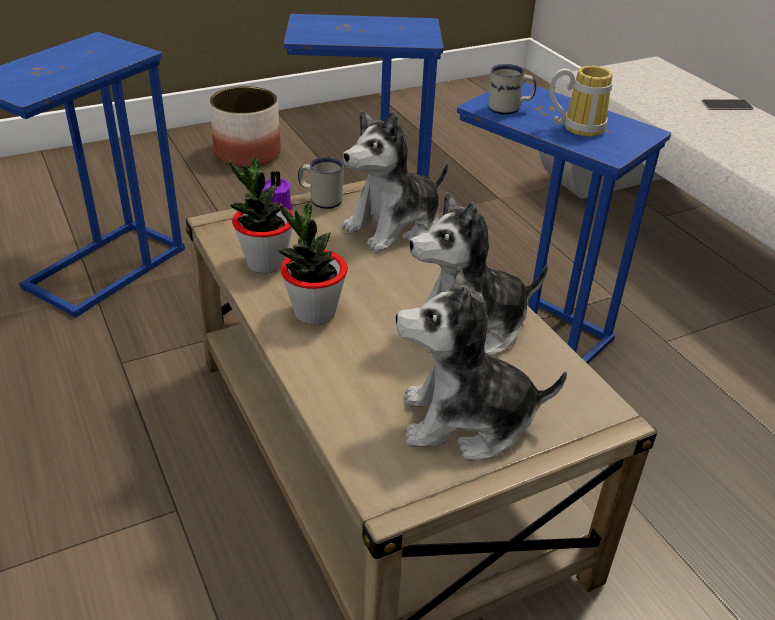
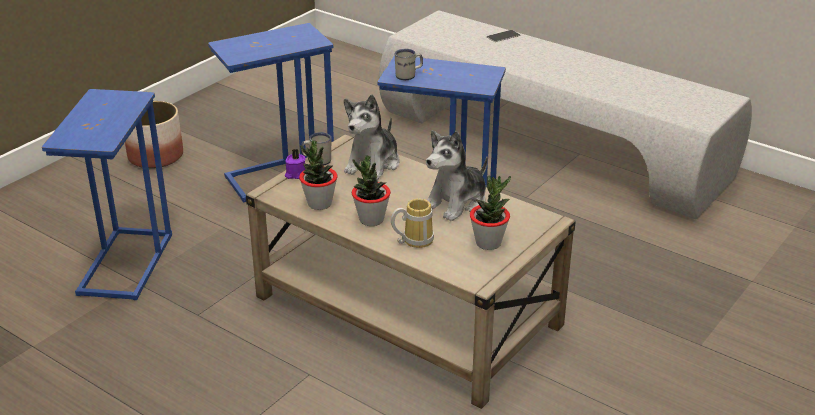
camera: 25 degrees left, 5 degrees down
plush toy [396,266,567,461] -> potted plant [470,175,511,250]
mug [549,66,613,137] -> mug moved to [391,199,434,248]

